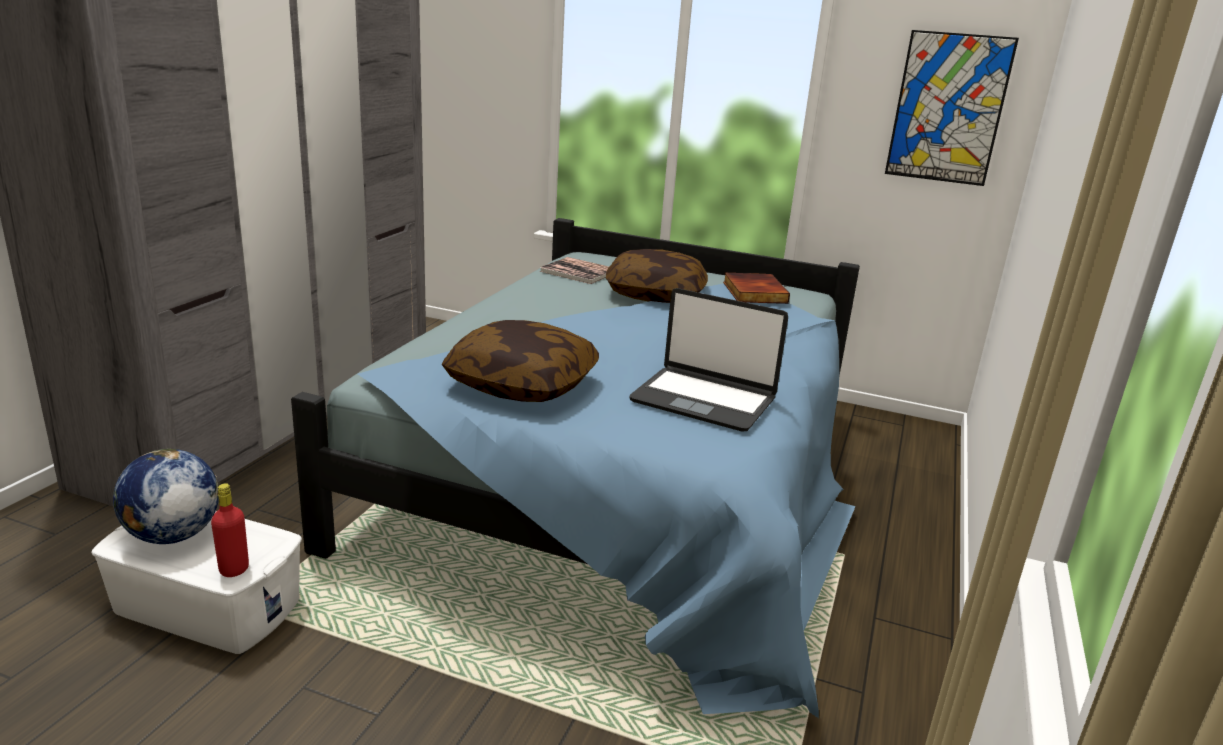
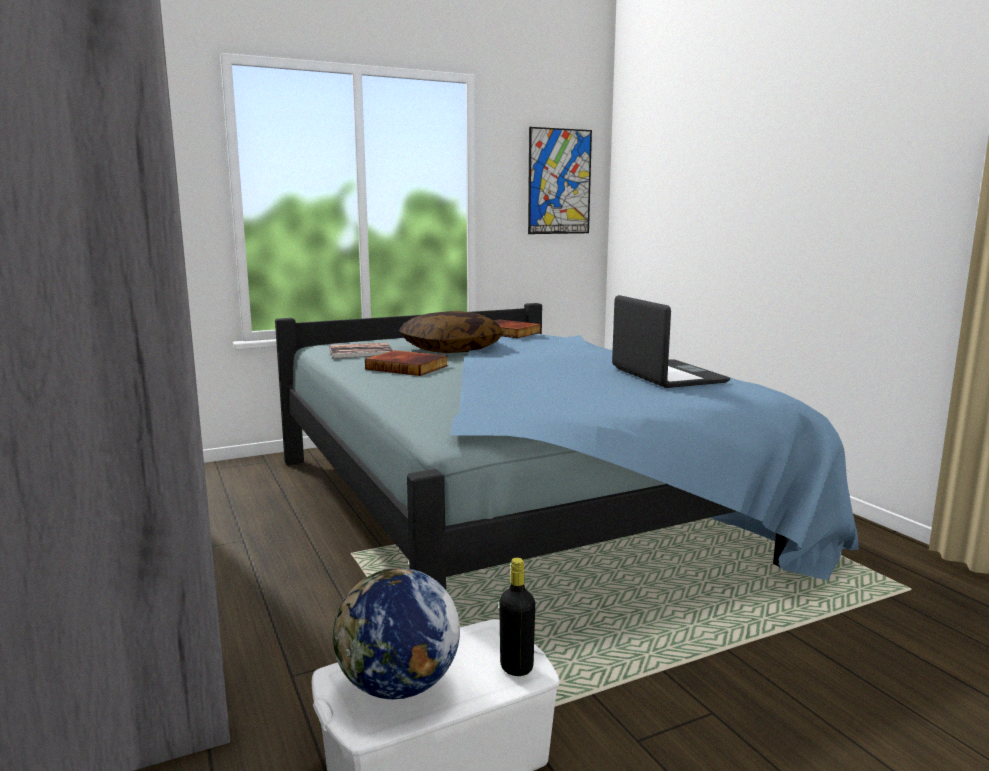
camera: 45 degrees left, 10 degrees down
red bottle [211,483,249,577] -> black bottle [499,558,535,676]
pillow [442,320,599,402] -> none
laptop [629,288,788,431] -> laptop turned 90 degrees counterclockwise [612,295,730,388]
none -> book [365,350,448,376]

